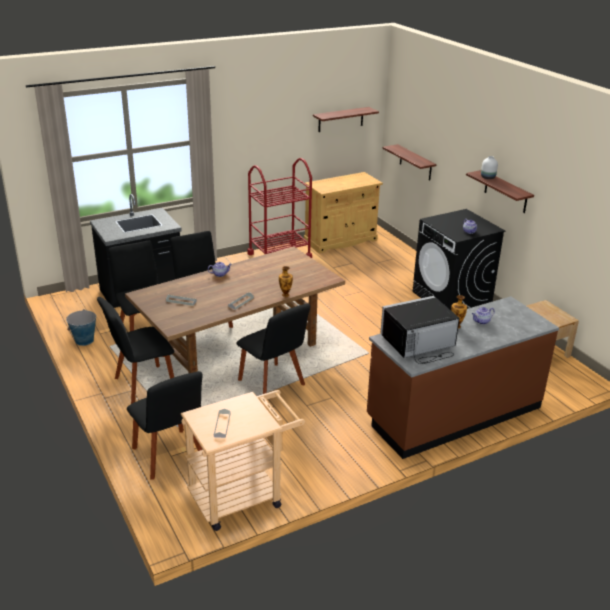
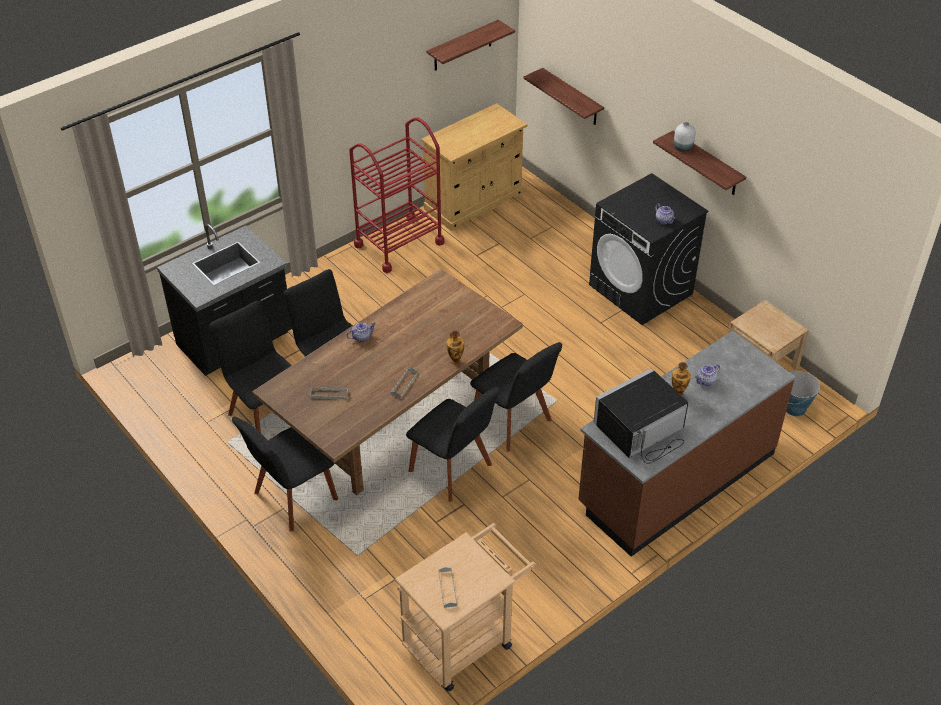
camera: 10 degrees left, 15 degrees up
bucket [66,309,96,346] -> bucket moved to [786,370,820,416]
black chair [127,371,203,480] -> black chair moved to [470,342,562,451]

